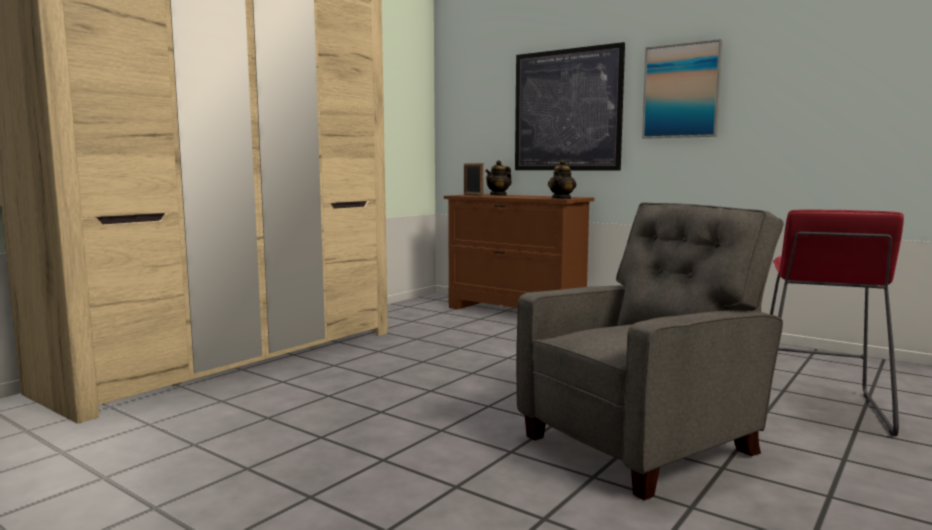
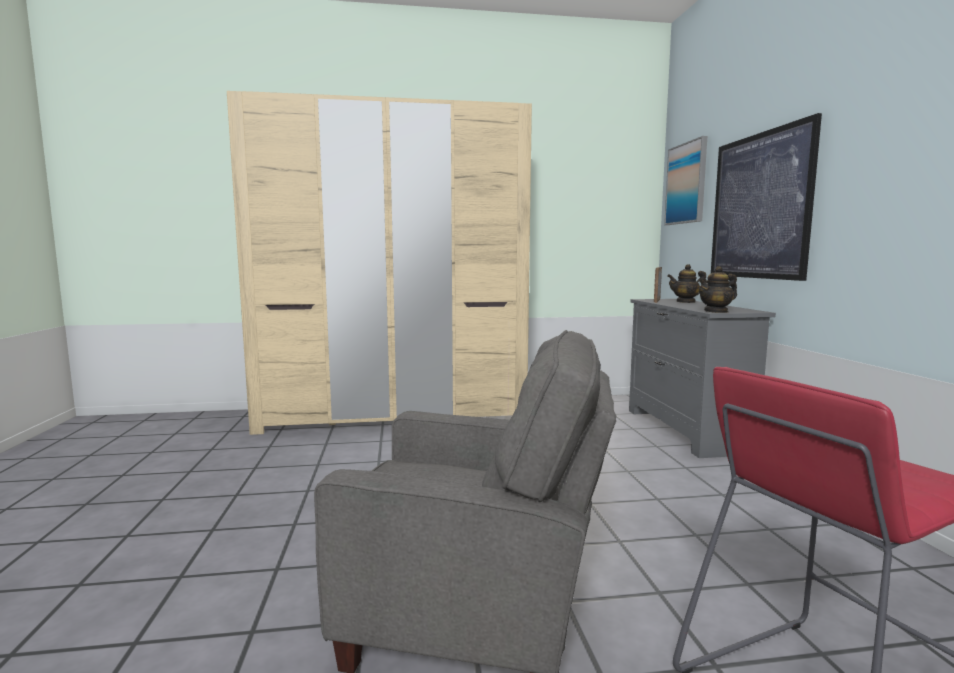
camera: 45 degrees right, 0 degrees up
brown dresser [444,194,594,309] -> grey dresser [629,299,776,458]
picture [642,39,723,139] -> picture moved to [664,136,707,225]

